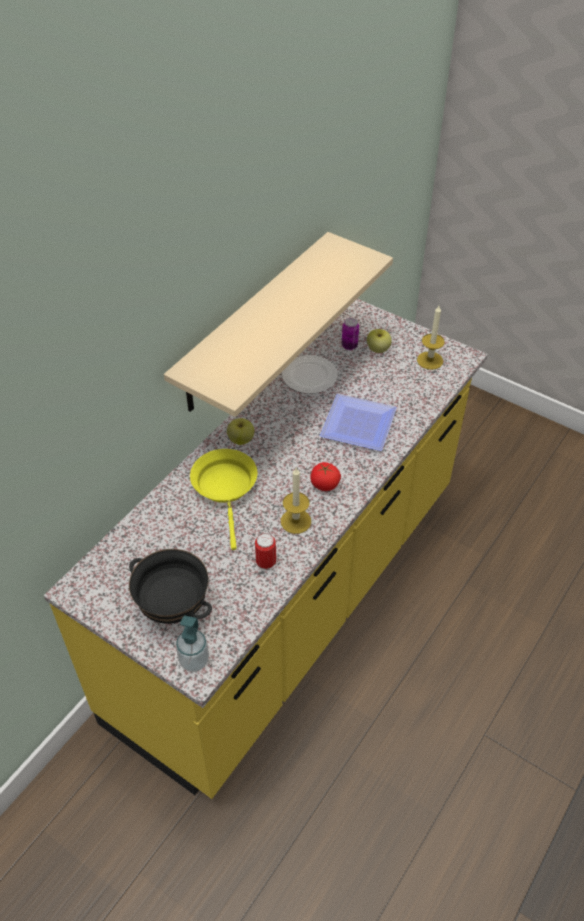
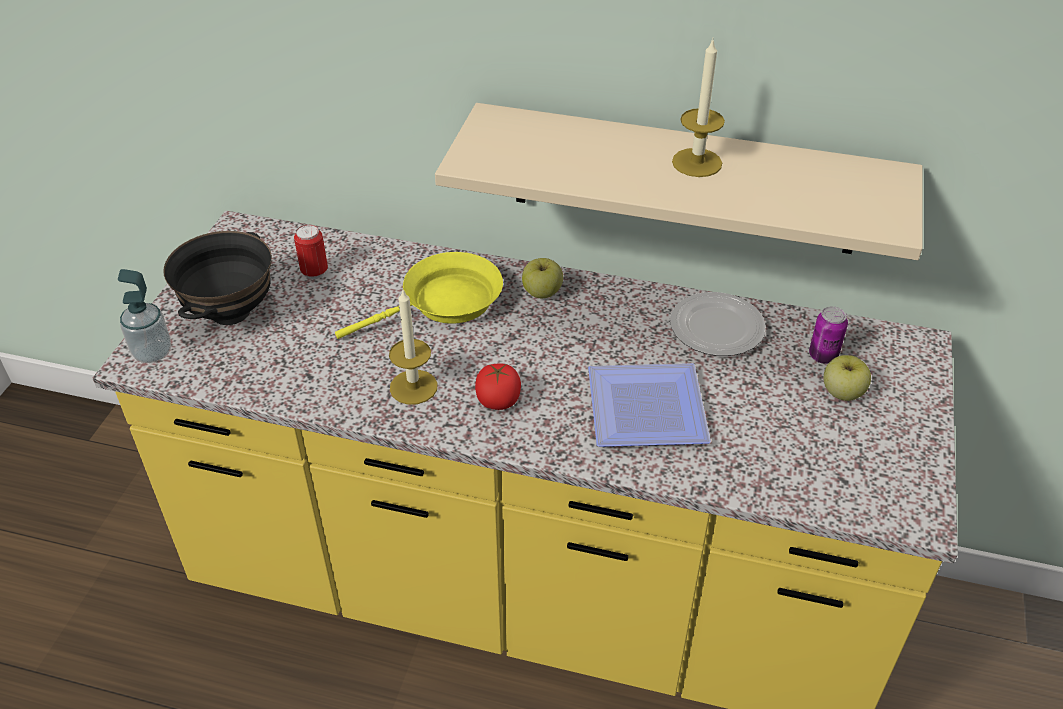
camera: 70 degrees right, 5 degrees down
can [255,533,276,569] -> can moved to [294,225,328,279]
candle [417,306,445,370] -> candle moved to [672,40,725,177]

